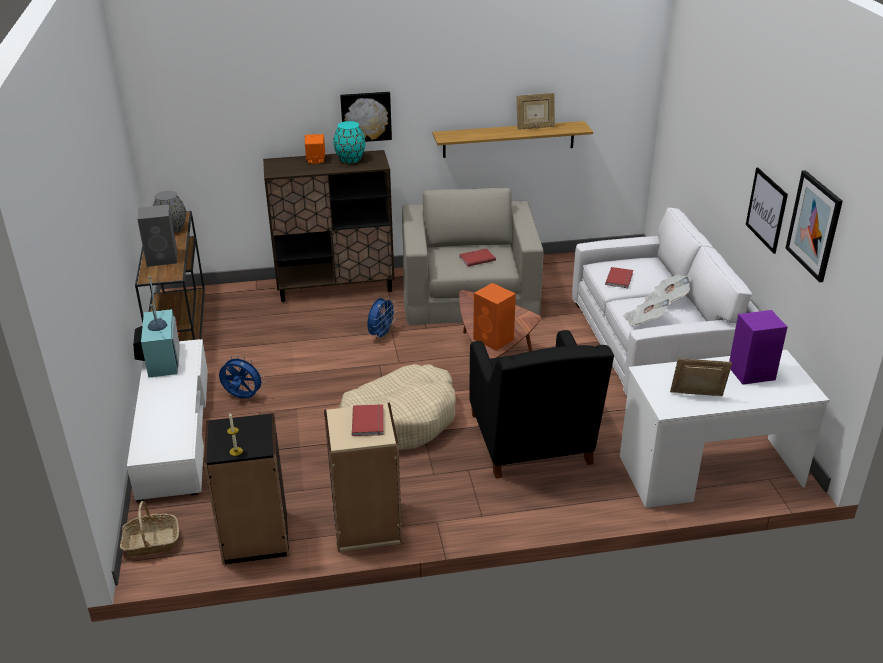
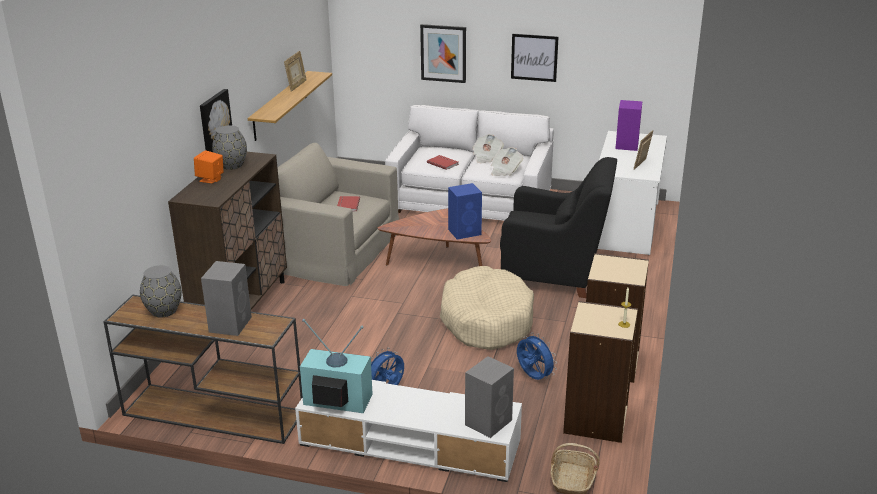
camera: 65 degrees left, 5 degrees down
black bookcase [204,413,289,565] -> beige bookcase [563,301,638,443]
turquoise vase [333,121,366,163] -> grey vase [212,125,247,170]
red book [352,404,383,436] -> none
blue fan [367,297,397,340] -> blue fan moved to [517,332,557,380]
orange speaker [473,283,516,351] -> blue speaker [448,183,482,239]
picture [785,170,843,282] -> picture moved to [420,24,466,83]
none -> grey speaker [465,356,514,438]

